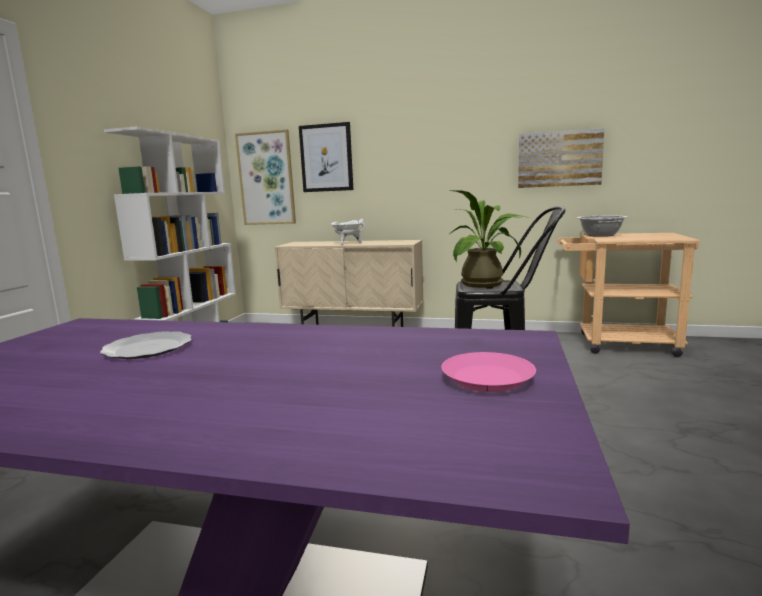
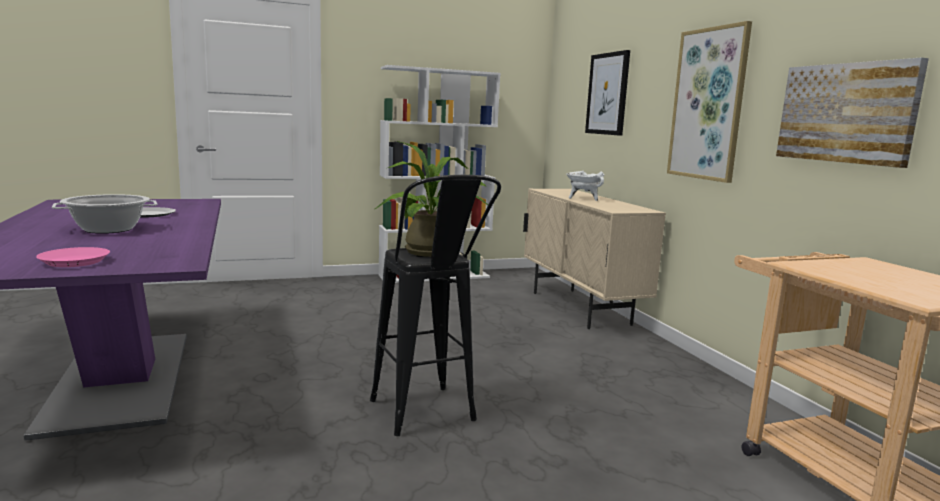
camera: 55 degrees right, 0 degrees up
picture [235,129,296,225] -> picture moved to [667,21,752,183]
cooking pot [577,216,627,237] -> cooking pot moved to [52,194,158,234]

